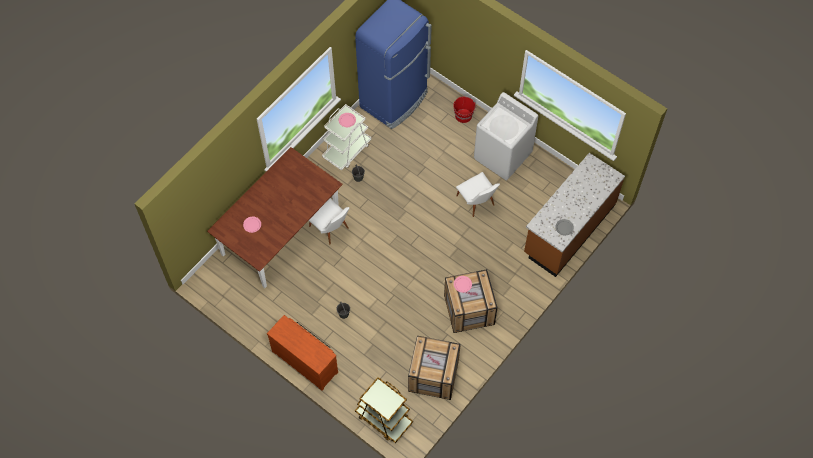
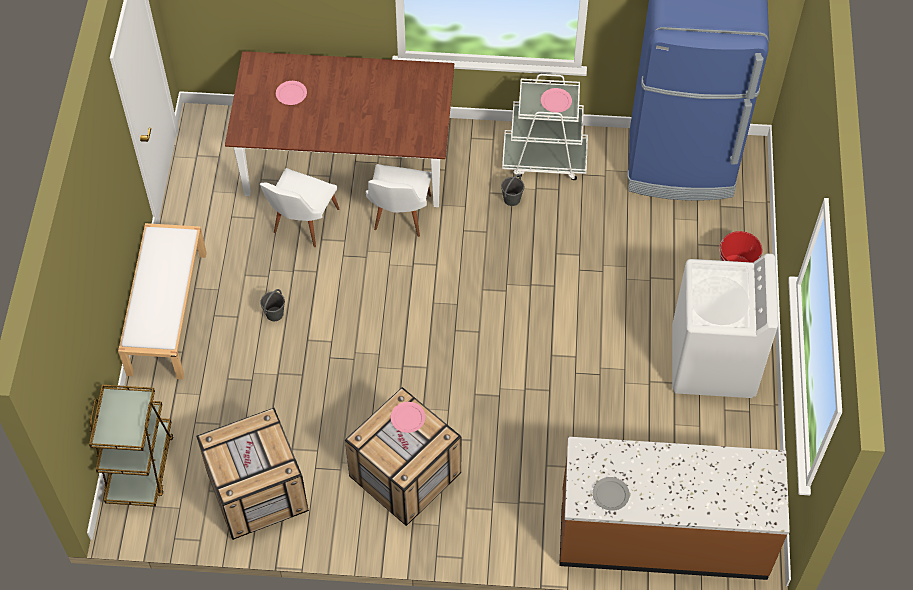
camera: 55 degrees right, 5 degrees down
brown dresser [267,315,338,391] -> white bench [118,223,207,380]
white chair [456,172,500,217] -> white chair moved to [260,168,339,247]

